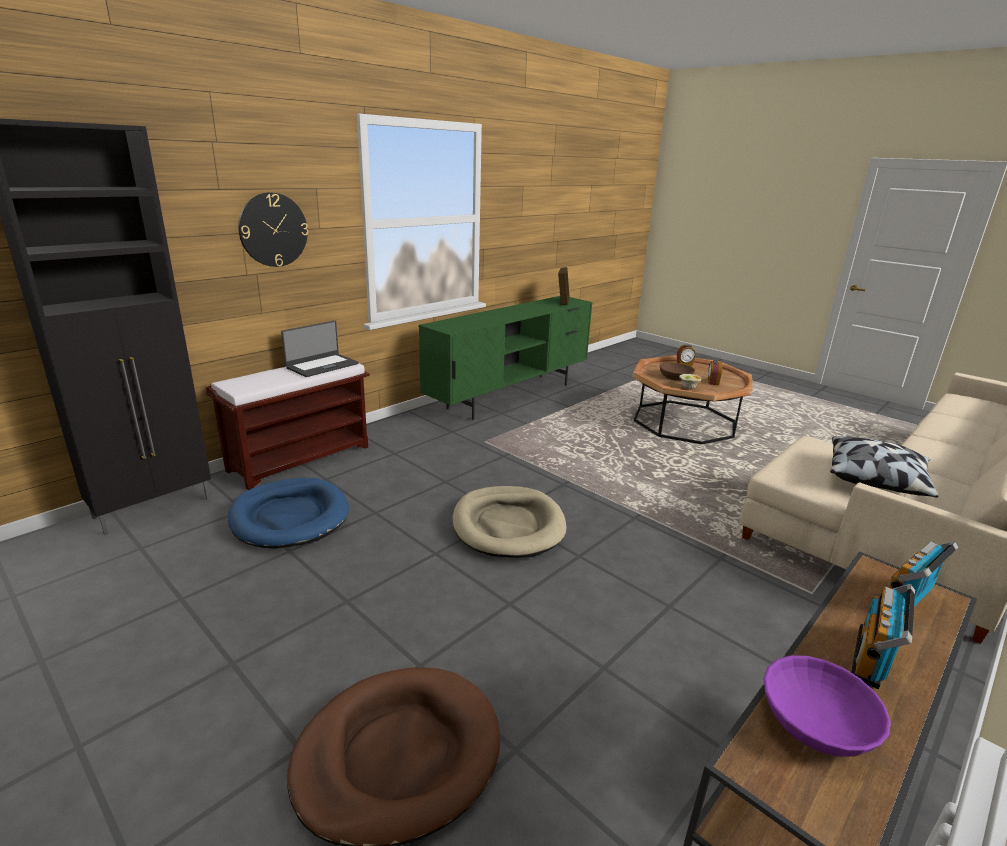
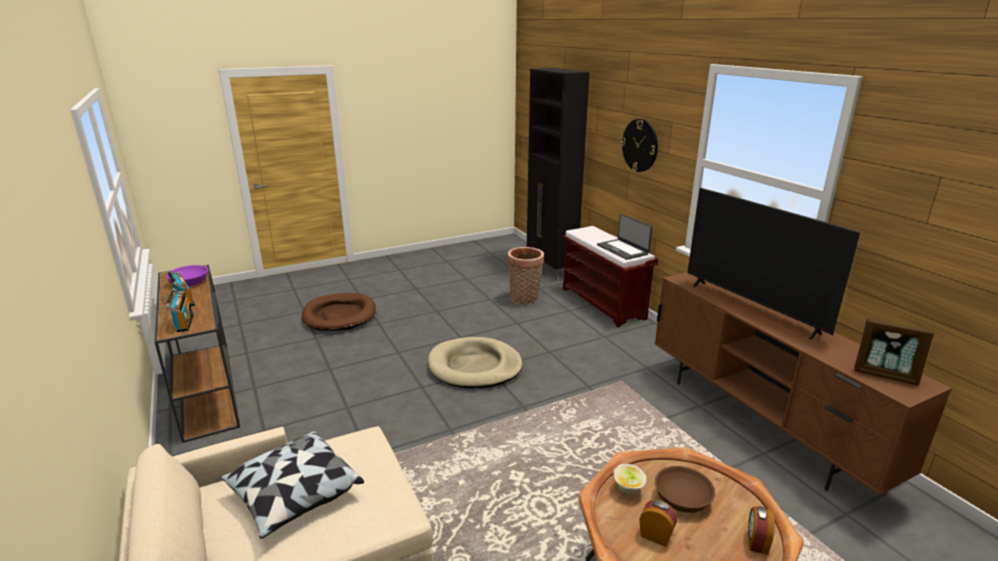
camera: 110 degrees right, 0 degrees up
blue dog bed [228,478,349,549] -> basket [507,247,544,305]
green tv stand [419,296,593,420] -> brown tv stand [655,272,952,495]
none -> television [687,188,860,339]

